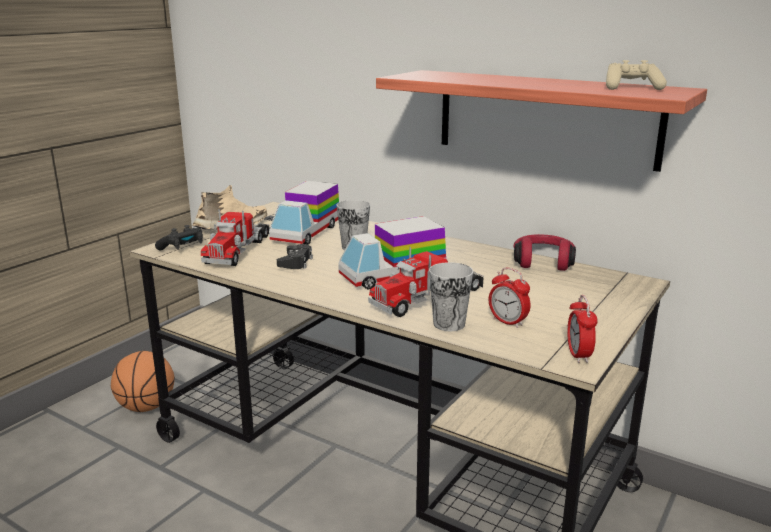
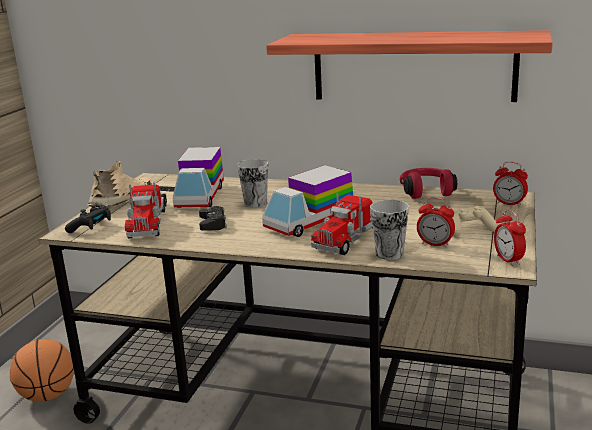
camera: 15 degrees left, 0 degrees up
beige game controller [606,60,667,90] -> beige game controller moved to [452,206,498,237]
none -> alarm clock [493,162,528,206]

